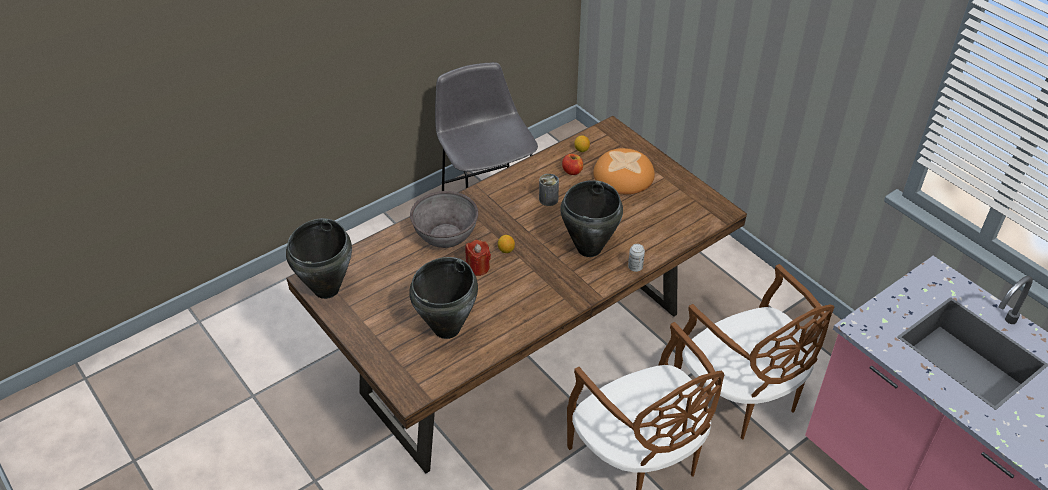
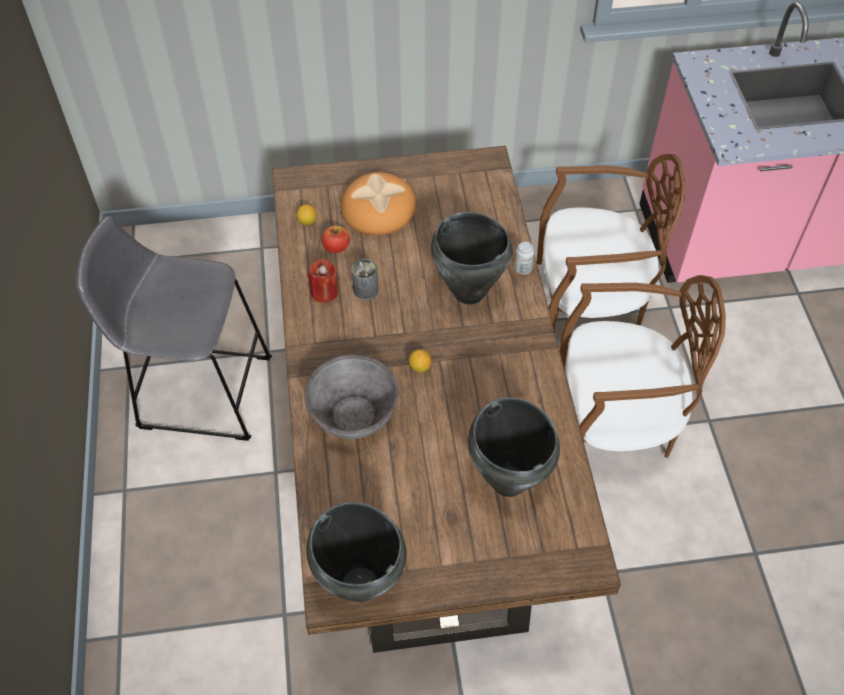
camera: 60 degrees left, 10 degrees up
red candle [465,240,491,276] -> red candle moved to [307,259,339,303]

